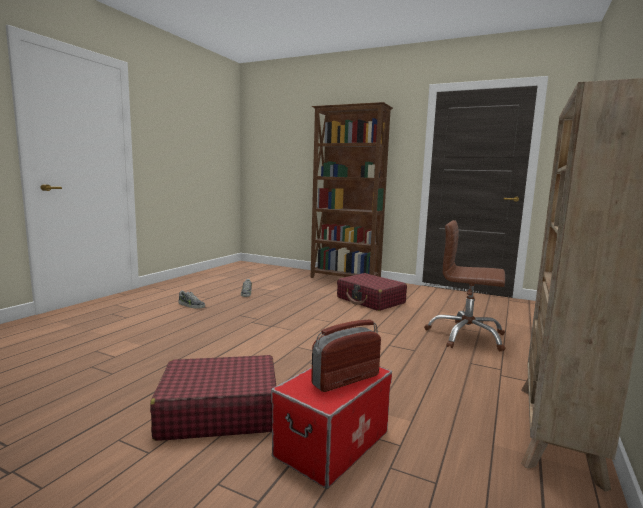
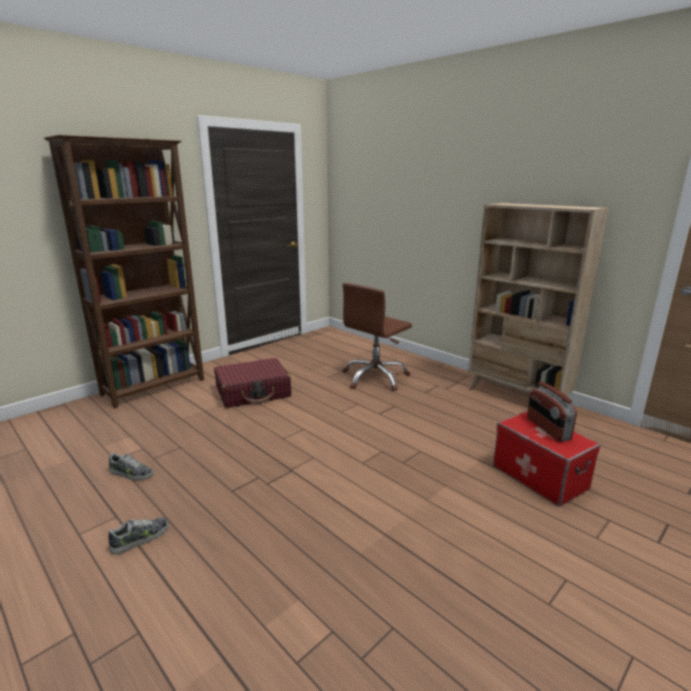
camera: 70 degrees left, 10 degrees up
red suitcase [150,355,276,441] -> none

